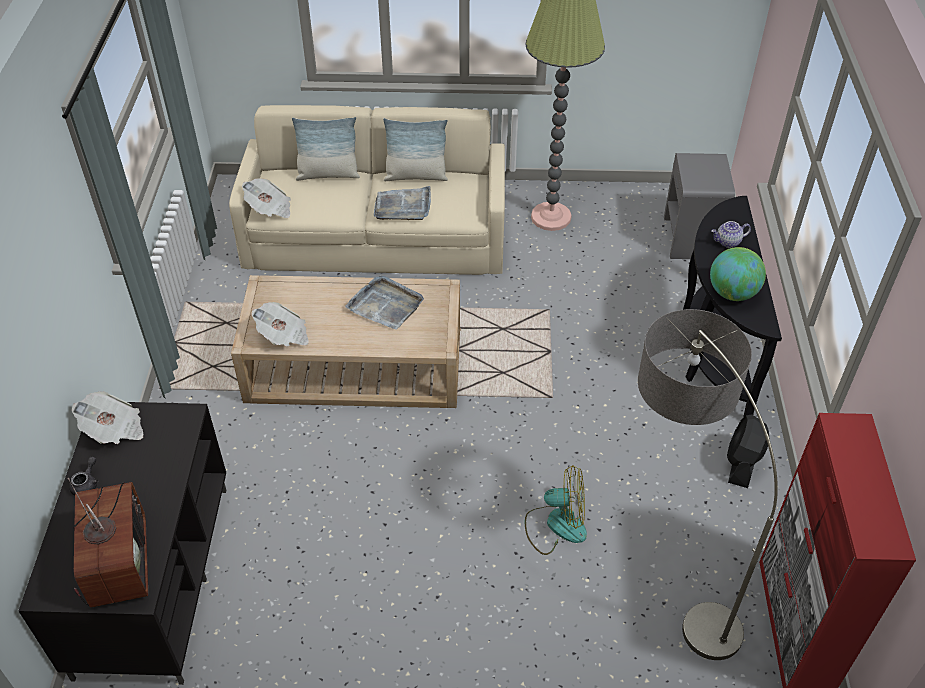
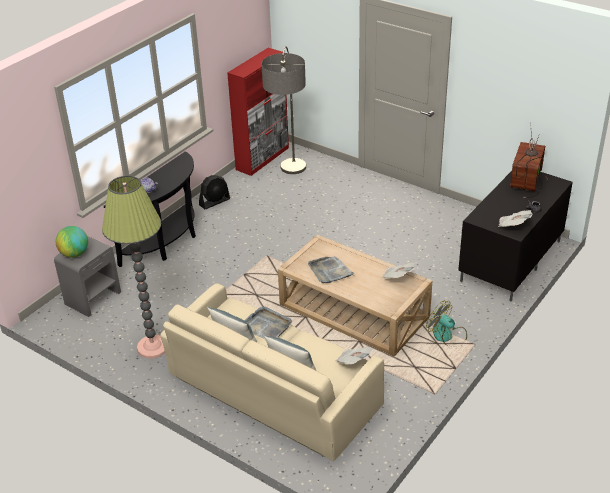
camera: 145 degrees left, 10 degrees down
fan [525,465,587,555] -> fan moved to [426,300,467,347]
globe [710,247,766,301] -> globe moved to [56,226,88,258]

